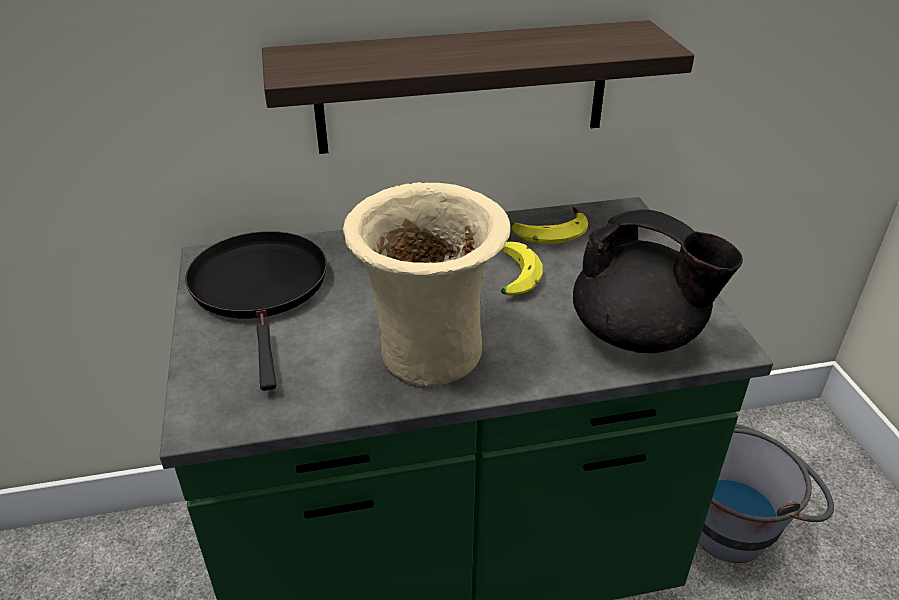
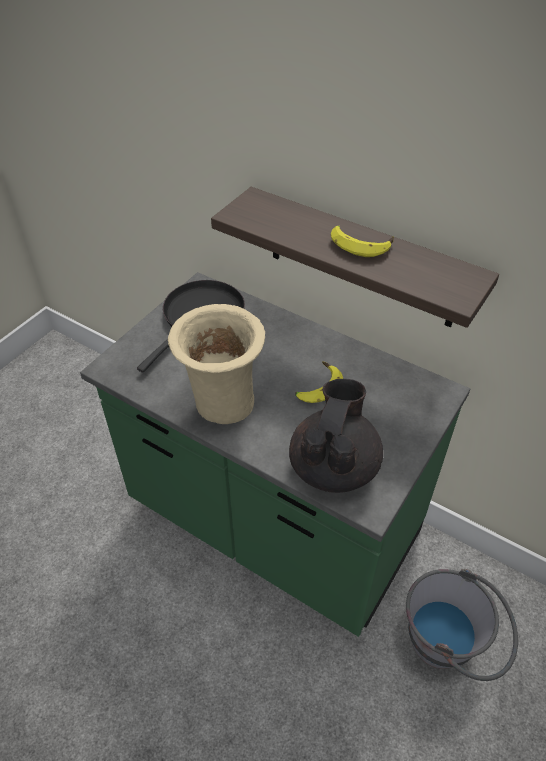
camera: 45 degrees right, 10 degrees up
banana [511,207,588,244] -> banana moved to [331,226,394,257]
black teapot [573,209,743,353] -> black teapot turned 150 degrees counterclockwise [289,379,383,493]

